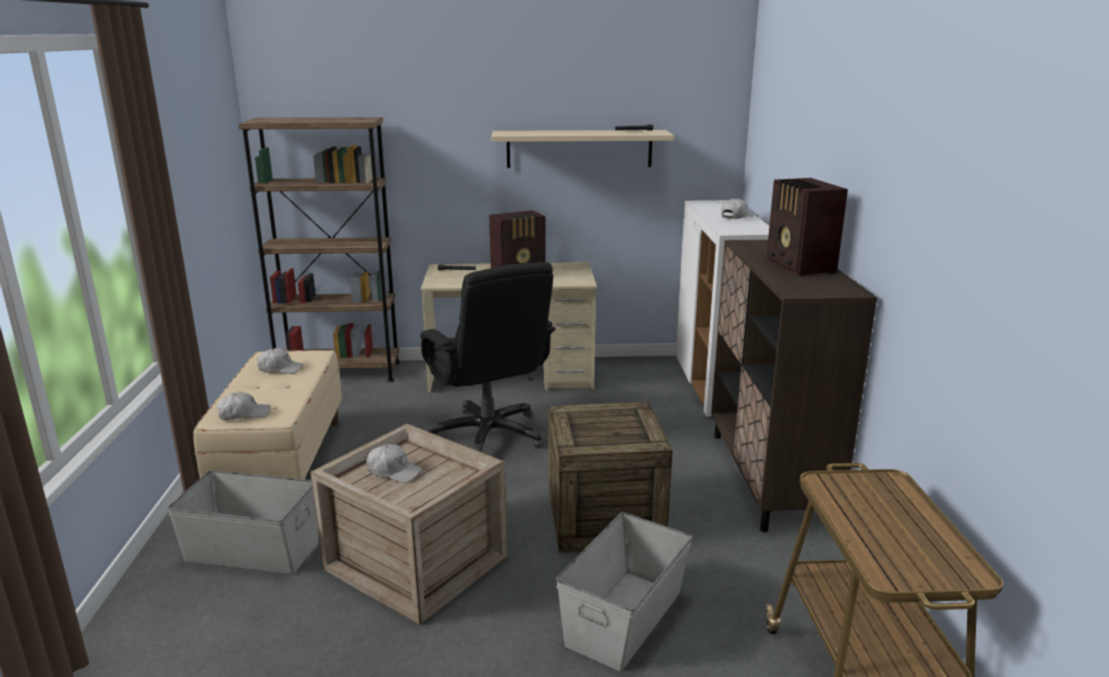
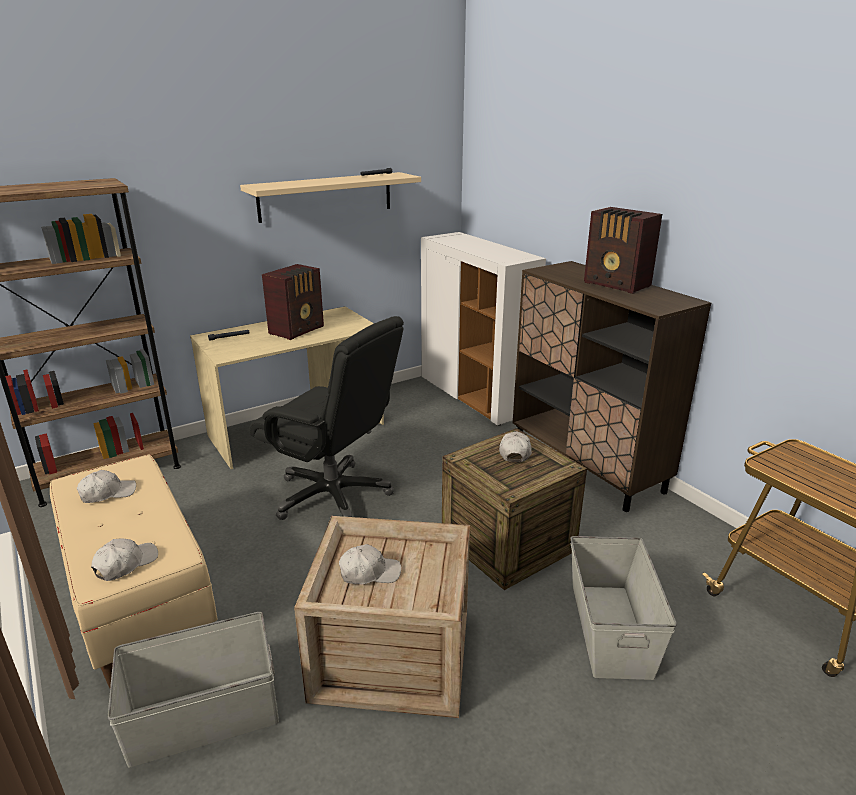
camera: 30 degrees left, 5 degrees up
white cap [721,198,753,219] -> white cap moved to [499,431,532,462]

